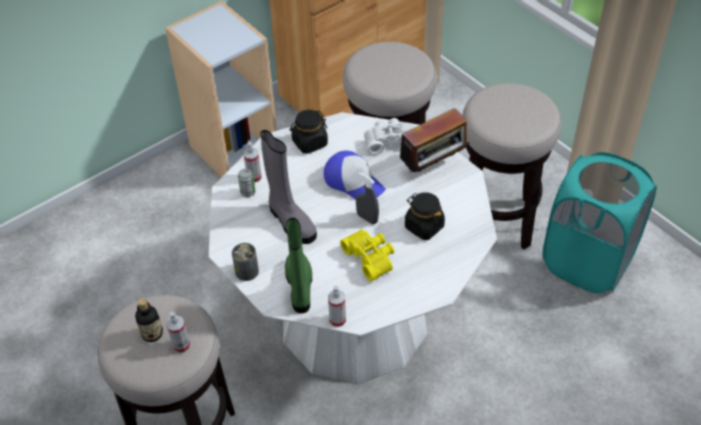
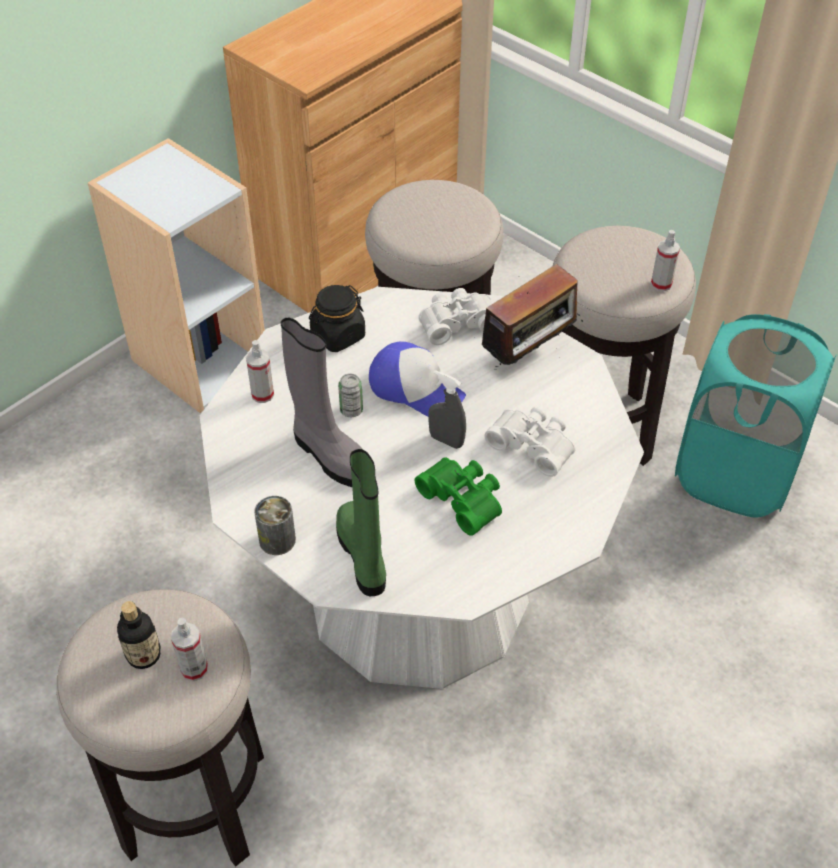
camera: 10 degrees left, 0 degrees up
can [238,169,255,197] -> can moved to [338,374,363,417]
spray bottle [328,286,346,327] -> spray bottle moved to [651,230,680,291]
yellow binoculars [340,229,394,281] -> green binoculars [415,457,502,536]
black jar [405,192,445,240] -> white binoculars [485,407,576,477]

